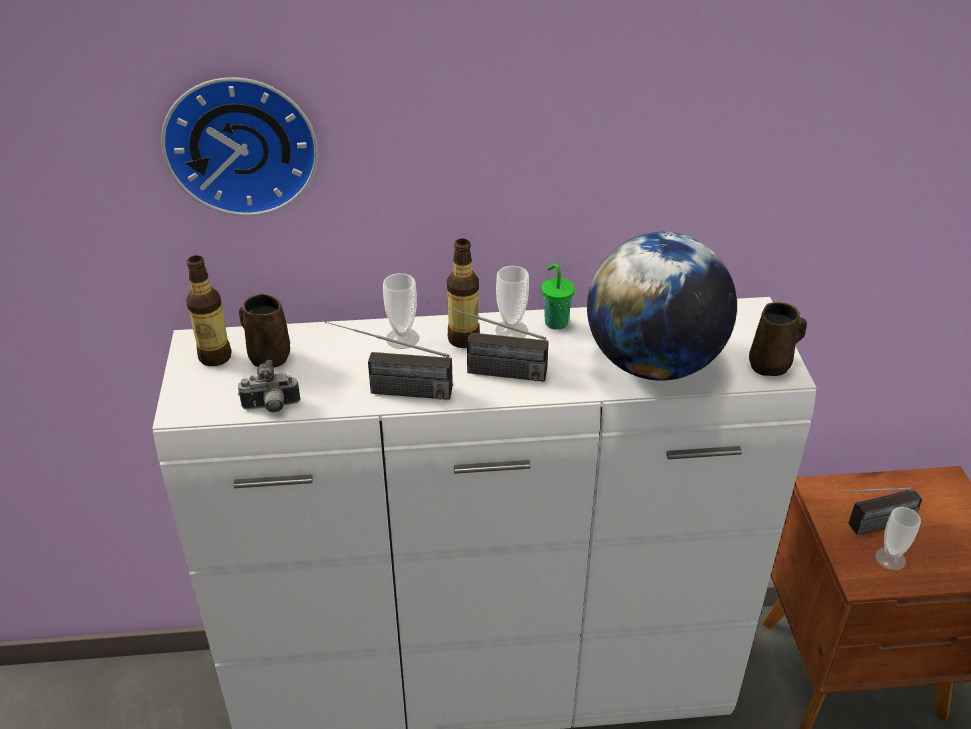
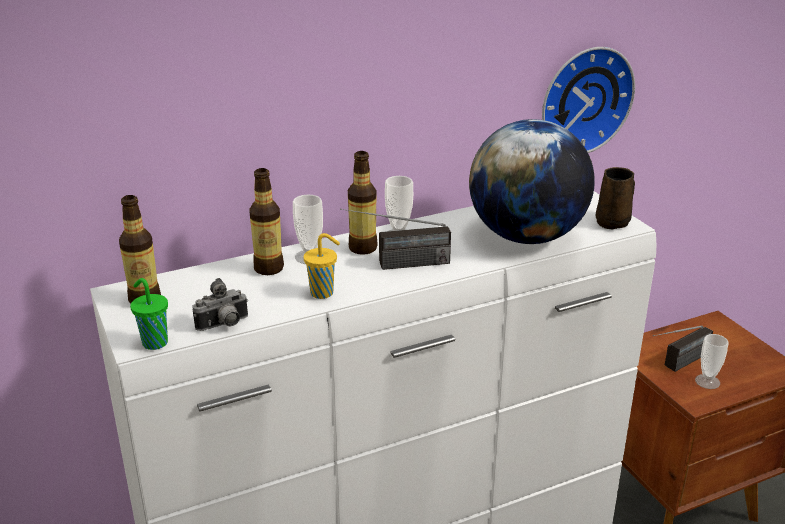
camera: 20 degrees left, 10 degrees down
wall clock [161,77,318,216] -> wall clock moved to [542,47,635,153]
brown mug [239,294,290,368] -> none
radio [325,321,453,400] -> yellow cup [304,233,340,299]
green cup [541,264,575,330] -> green cup moved to [130,278,168,350]
none -> bottle [249,168,284,275]

